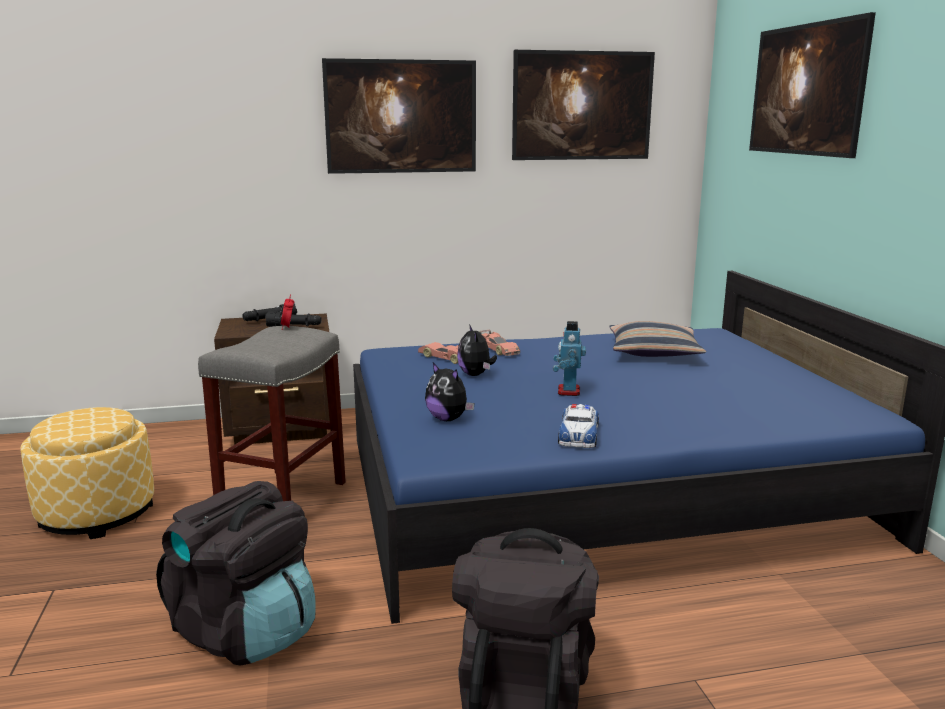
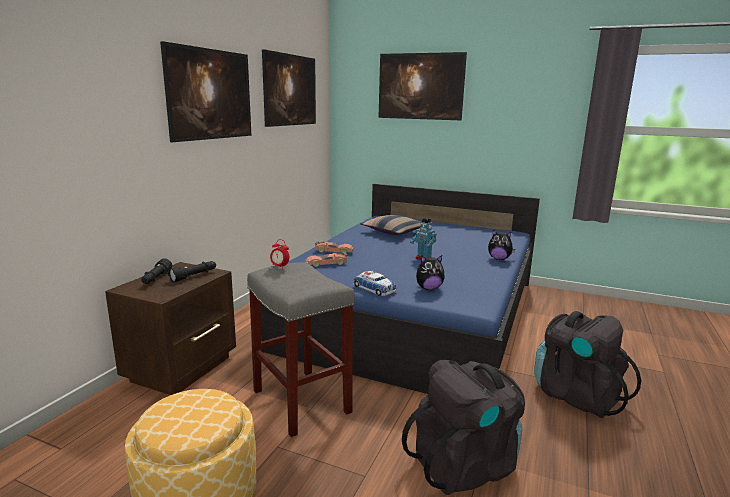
camera: 55 degrees left, 0 degrees up
plush toy [457,324,497,376] -> plush toy moved to [488,230,515,260]
toy car [558,404,599,448] -> toy car moved to [353,270,396,296]

